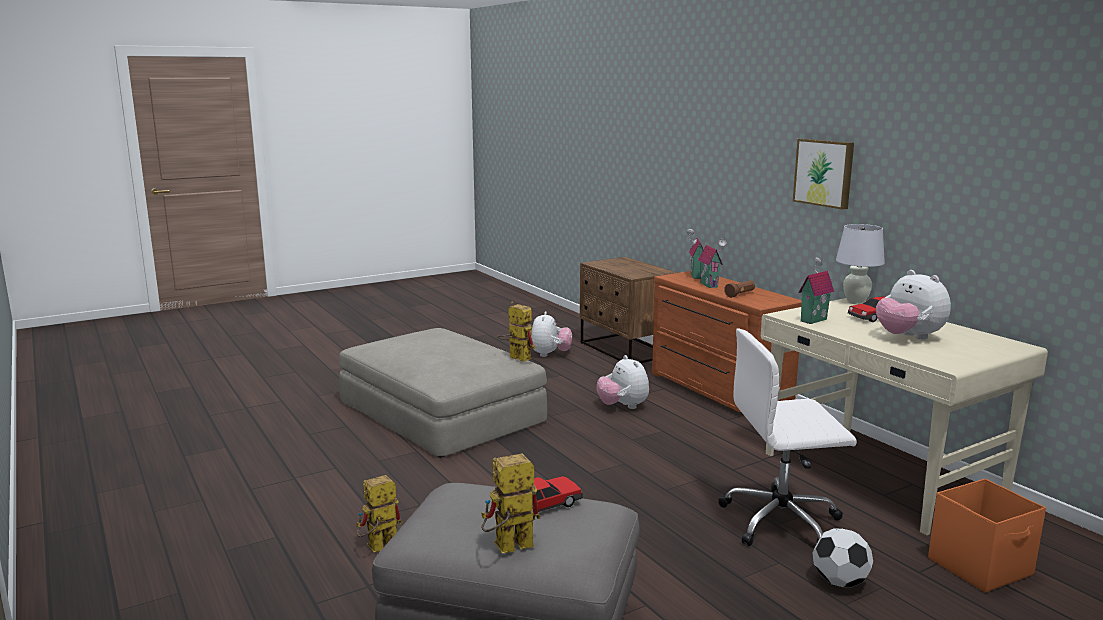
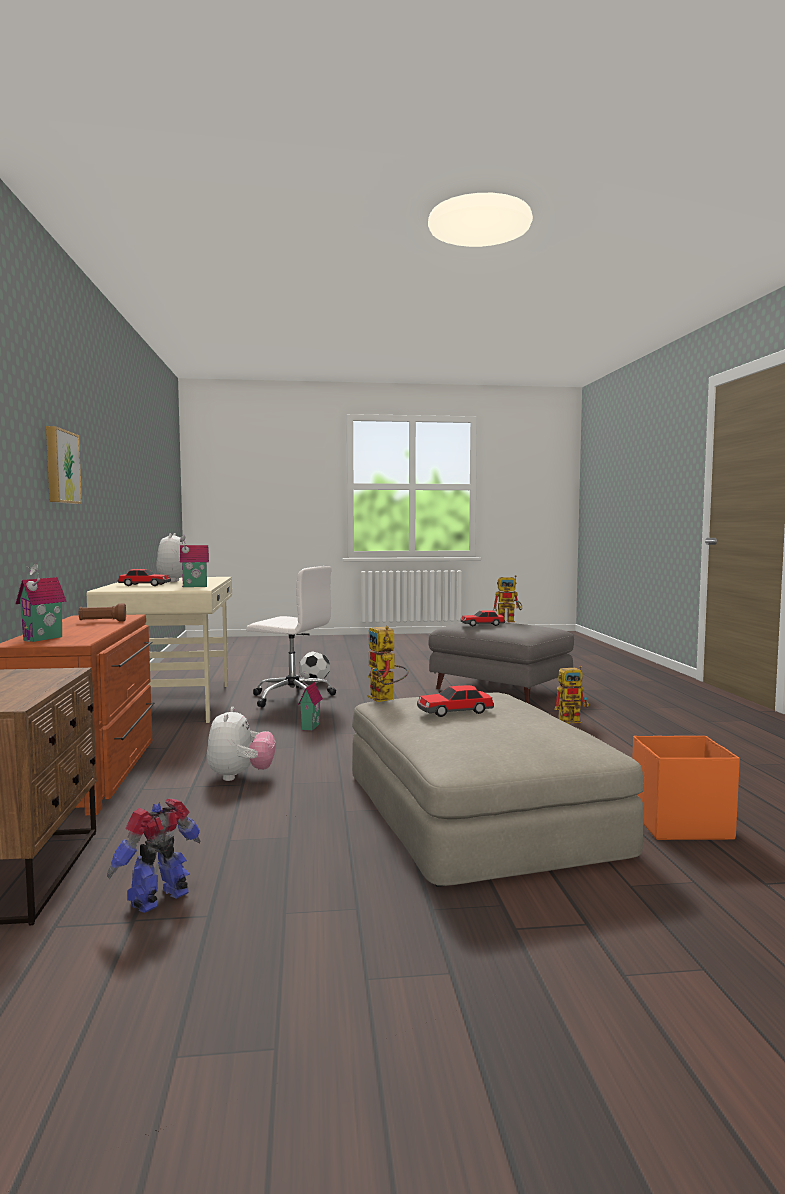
camera: 155 degrees left, 10 degrees down
plush toy [531,311,572,357] -> toy robot [107,799,200,913]
toy house [698,238,726,288] -> toy house moved to [298,672,323,731]
white table lamp [836,224,885,304] -> none
orange storage box [928,479,1046,592] -> orange storage box moved to [632,736,740,840]
none -> toy car [417,685,494,717]

